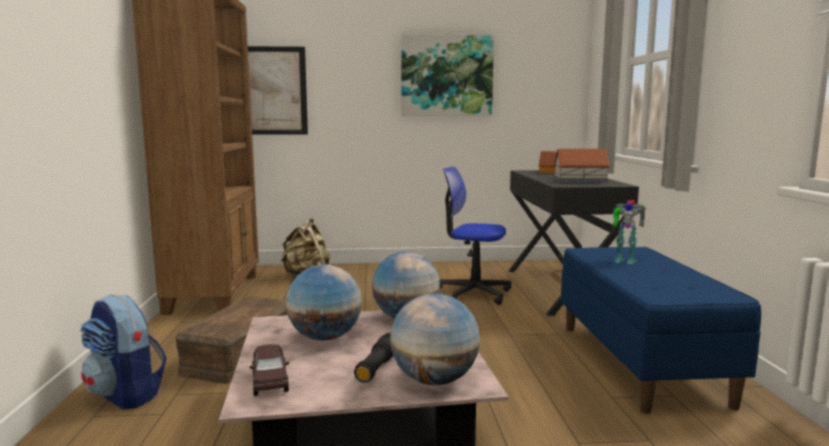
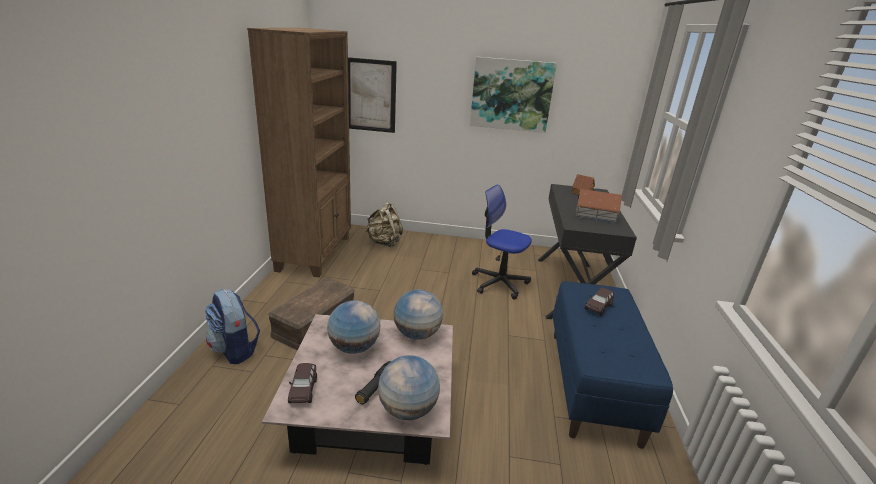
camera: 10 degrees right, 15 degrees up
toy robot [613,200,646,264] -> brown toy car [585,288,615,316]

